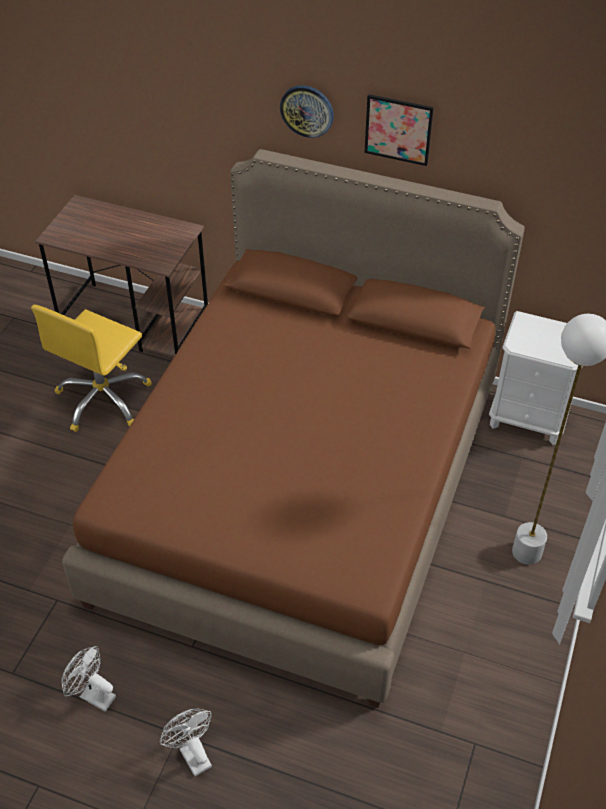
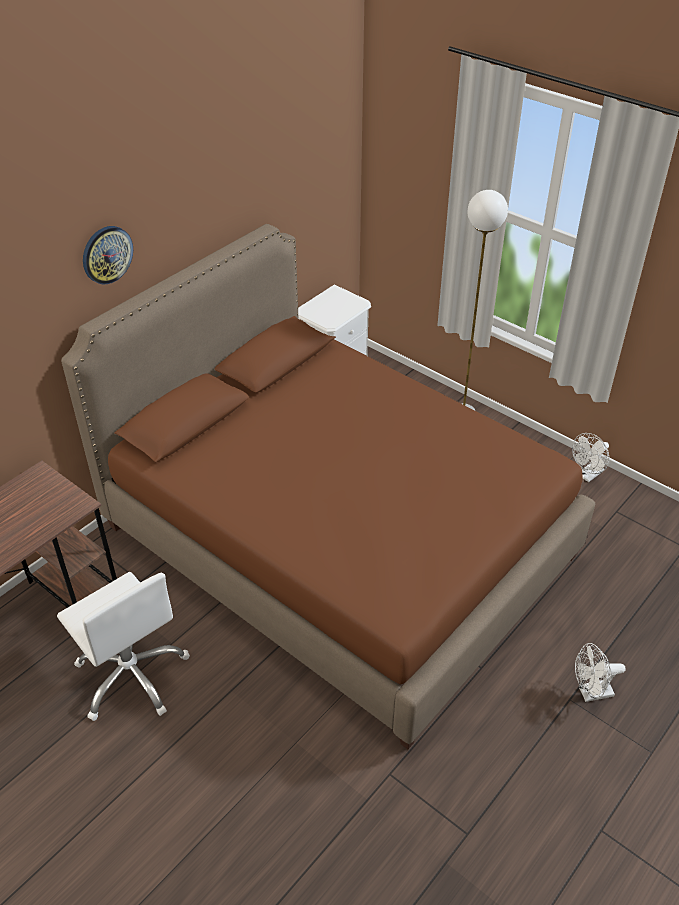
camera: 70 degrees left, 5 degrees down
yellow office chair [31,305,152,432] -> white office chair [57,572,190,721]
white fan [61,646,116,711] -> white fan moved to [572,433,609,482]
picture [364,94,434,166] -> none

